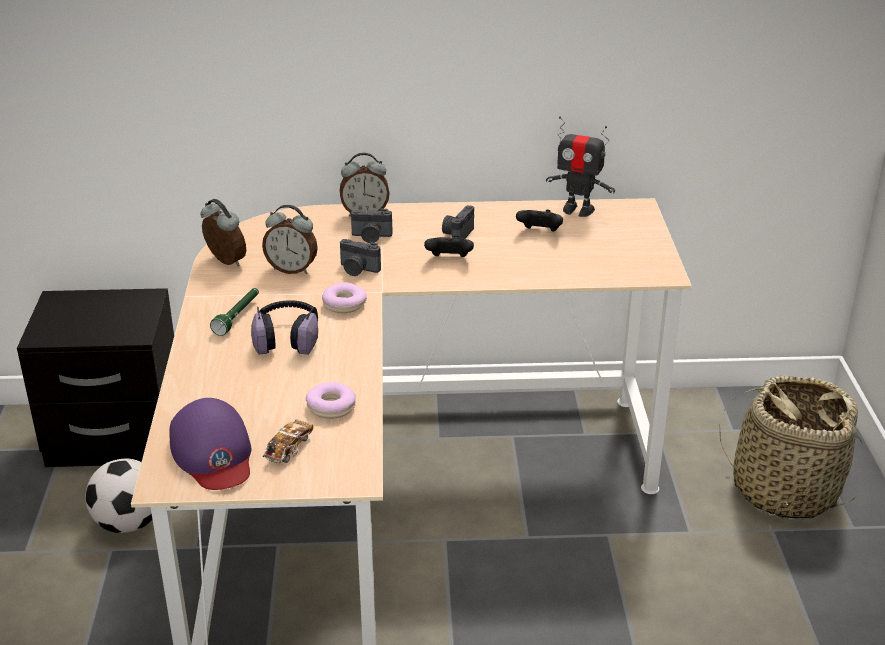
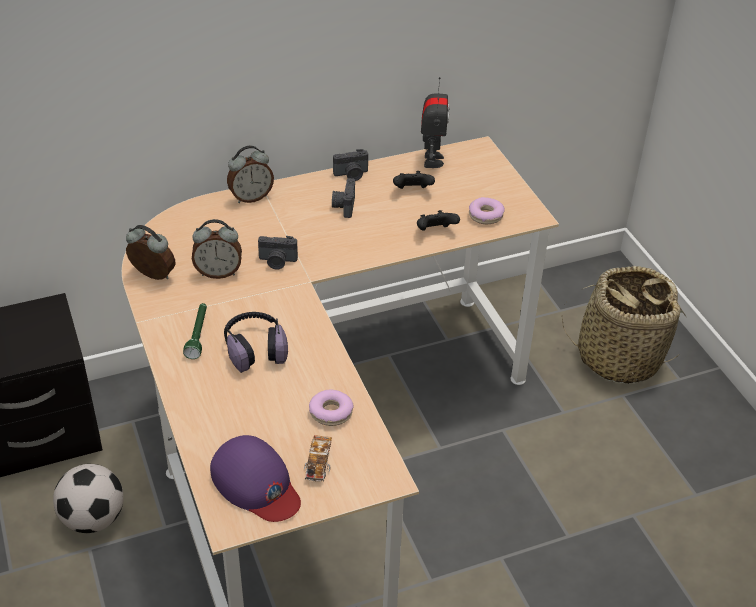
camera: 20 degrees left, 10 degrees up
donut [322,282,367,313] -> donut moved to [469,197,505,224]
camera [351,208,392,243] -> camera moved to [333,149,368,181]
black game controller [424,235,474,257] -> black game controller moved to [417,210,460,231]
toy robot [546,116,615,217] -> toy robot turned 90 degrees counterclockwise [421,77,450,168]

